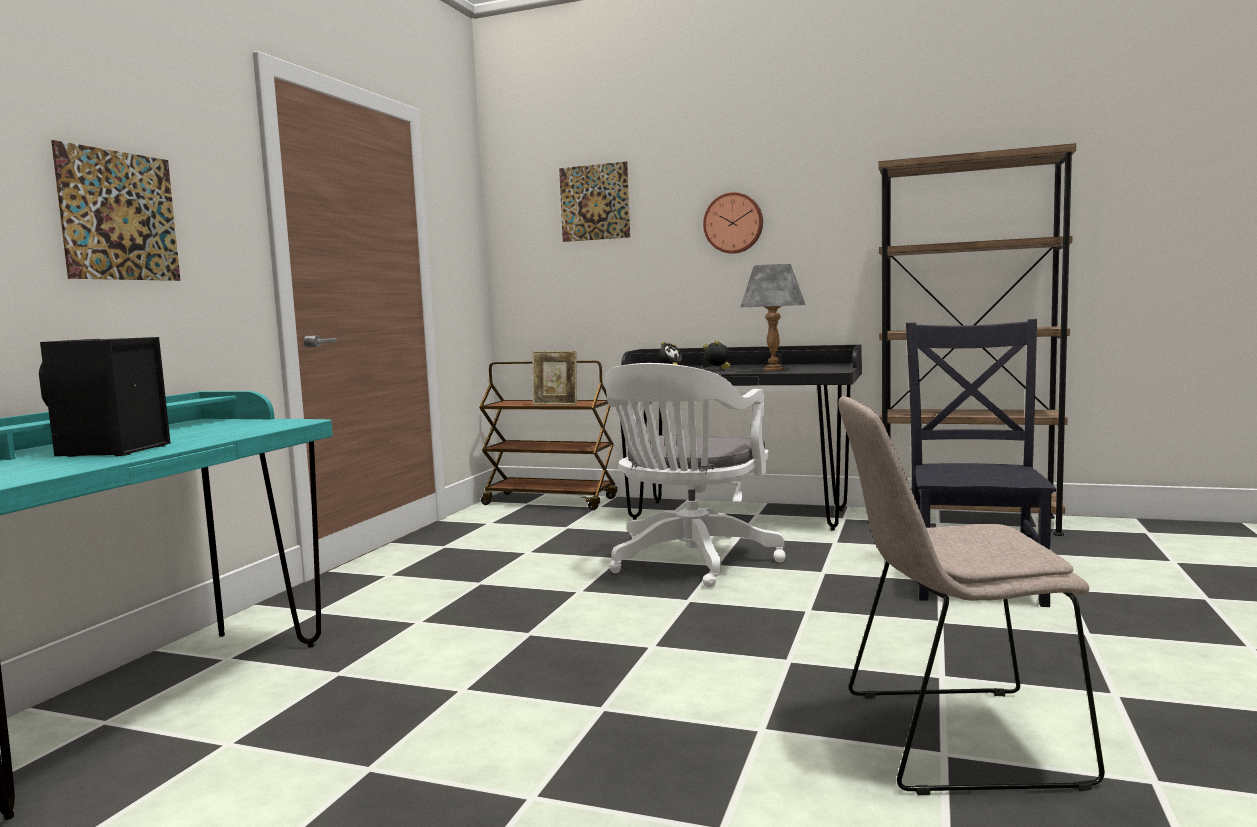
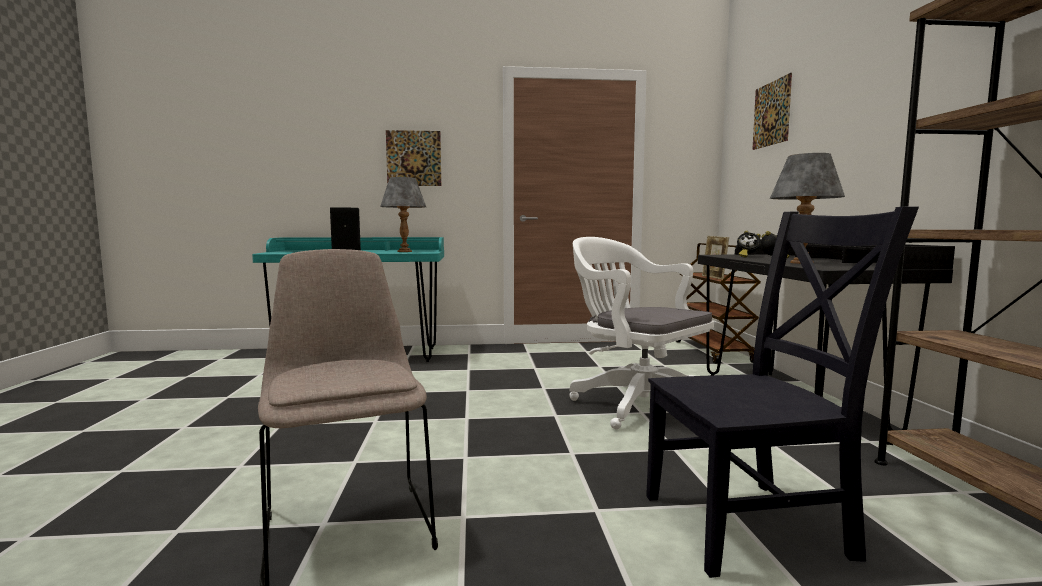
camera: 65 degrees right, 0 degrees up
white office chair [605,363,786,587] -> white office chair turned 45 degrees clockwise [569,237,714,429]
wall clock [703,192,763,254] -> none
none -> grey table lamp [380,177,426,252]

